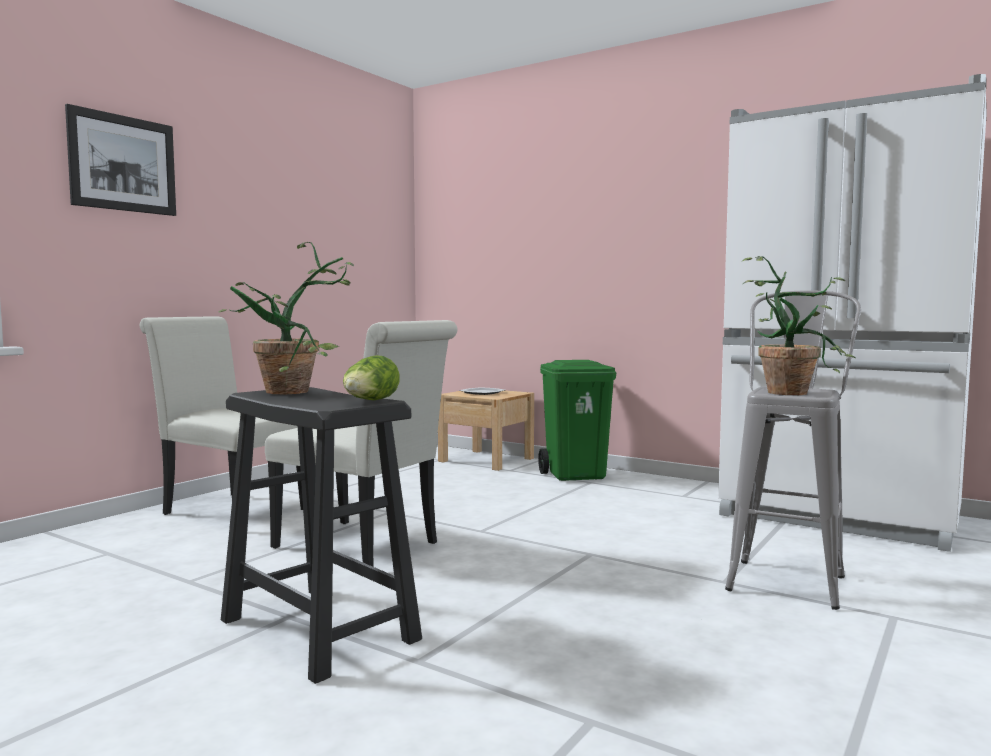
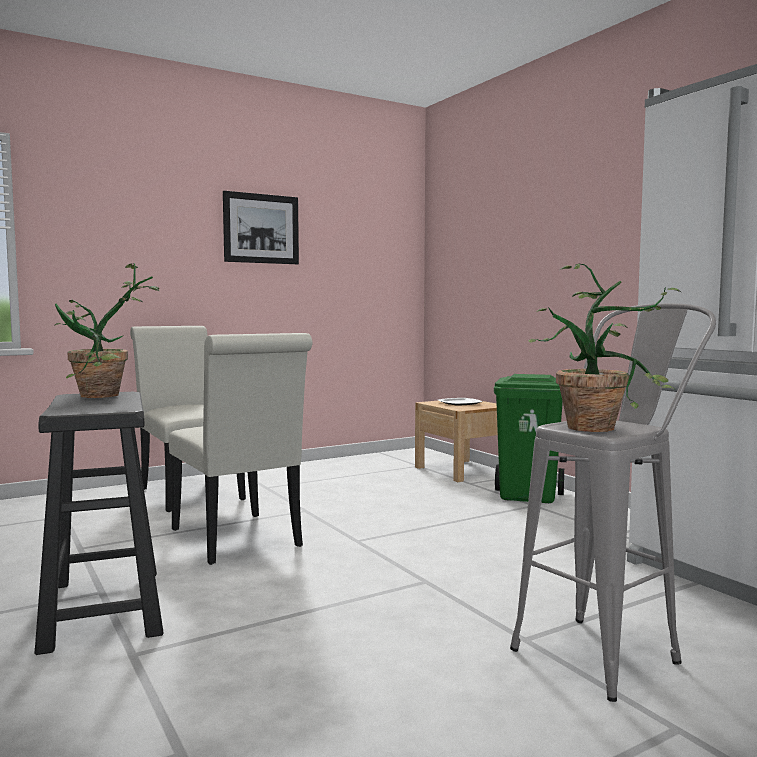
camera: 25 degrees right, 0 degrees up
picture [65,104,176,216] -> picture moved to [223,191,299,264]
lettuce [343,355,400,400] -> none

